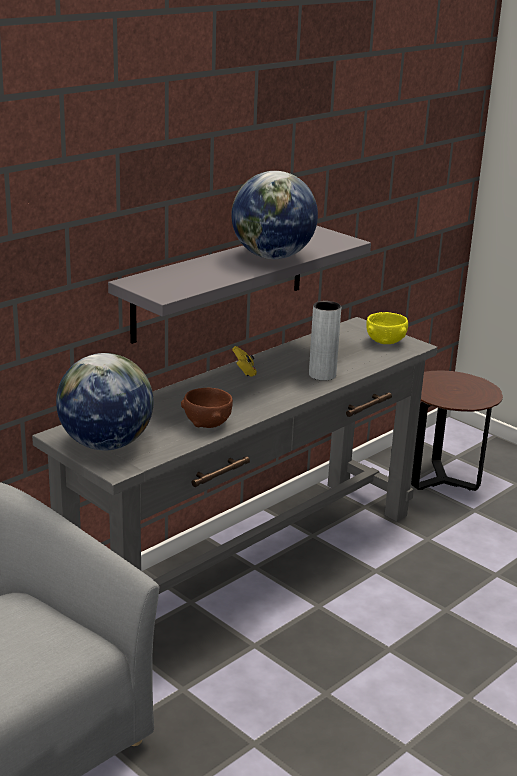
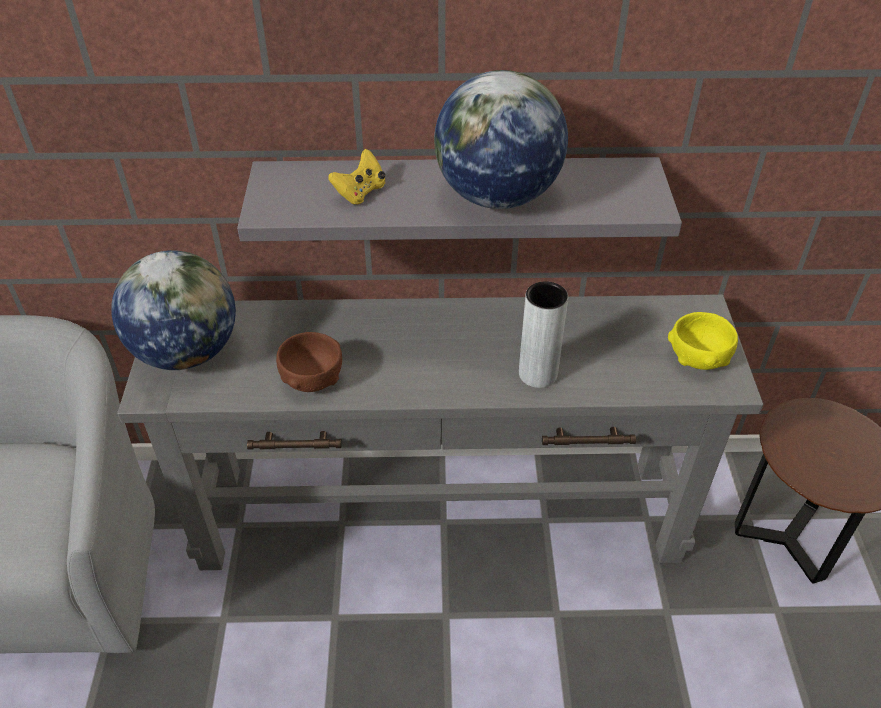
camera: 45 degrees right, 20 degrees up
yellow game controller [232,346,257,377] -> yellow game controller moved to [328,149,385,204]

